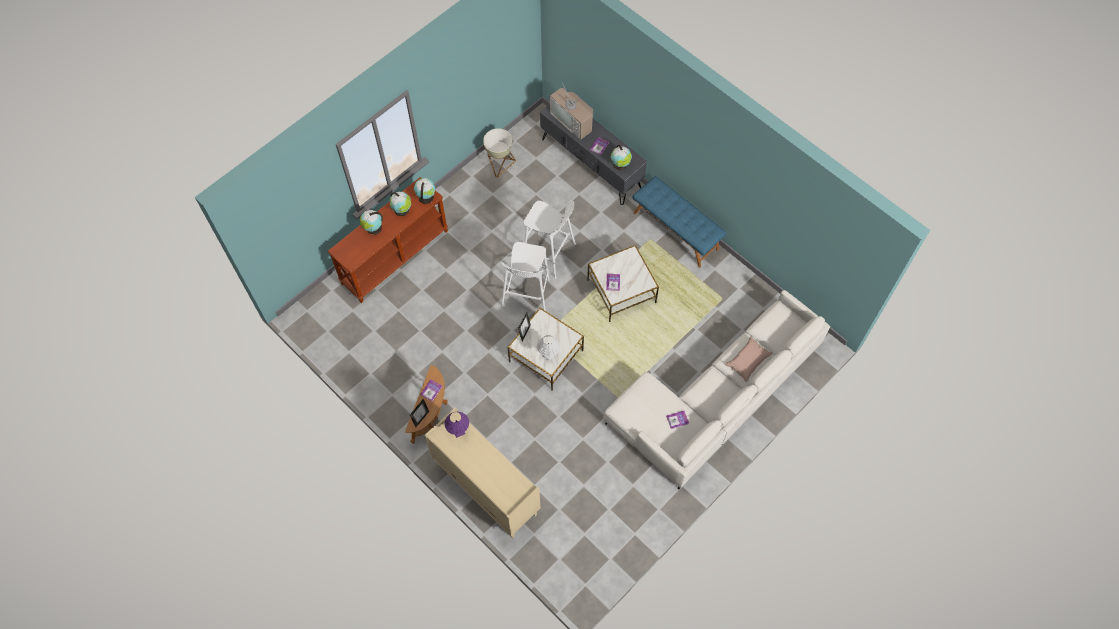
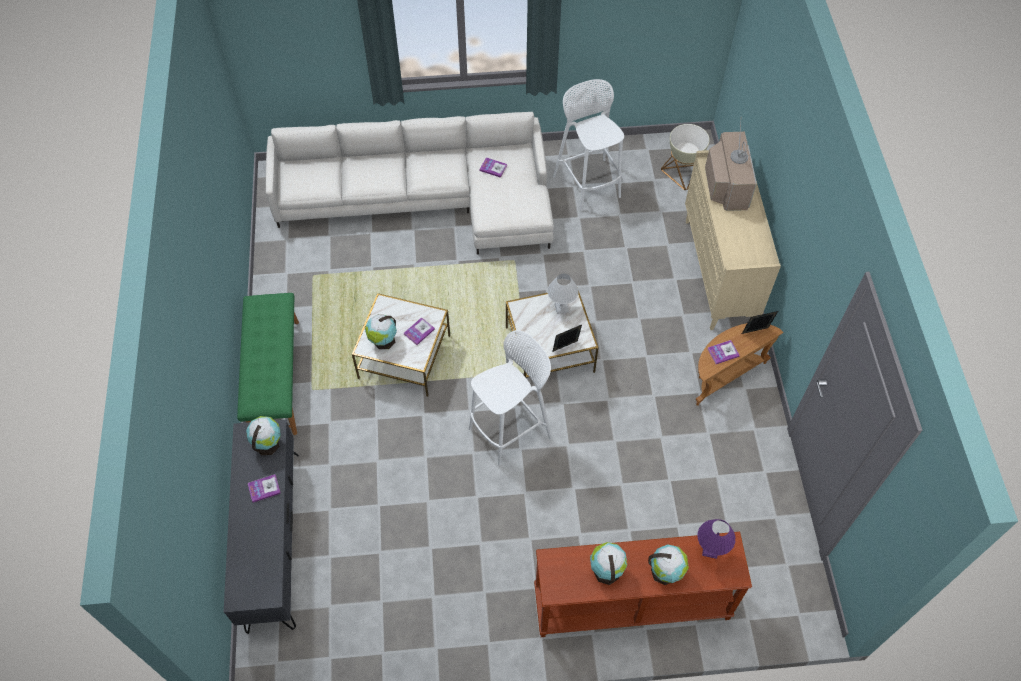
camera: 140 degrees left, 5 degrees down
globe [414,178,436,204] -> globe moved to [365,315,397,350]
purple table lamp [445,412,469,438] -> purple table lamp moved to [698,519,736,559]
planter [483,128,516,178] -> planter moved to [661,124,710,190]
white stool [524,200,576,279] -> white stool moved to [553,79,624,211]
television [550,81,593,140] -> television moved to [705,123,757,211]
blue bench [632,176,726,268] -> green bench [237,293,299,435]
beige pillow [725,336,773,382] -> none

